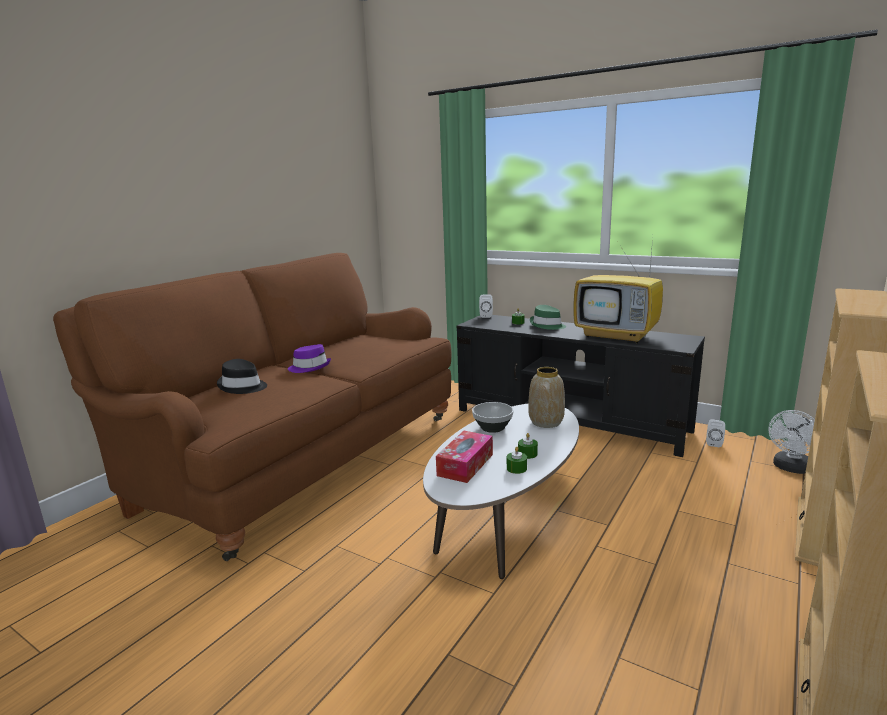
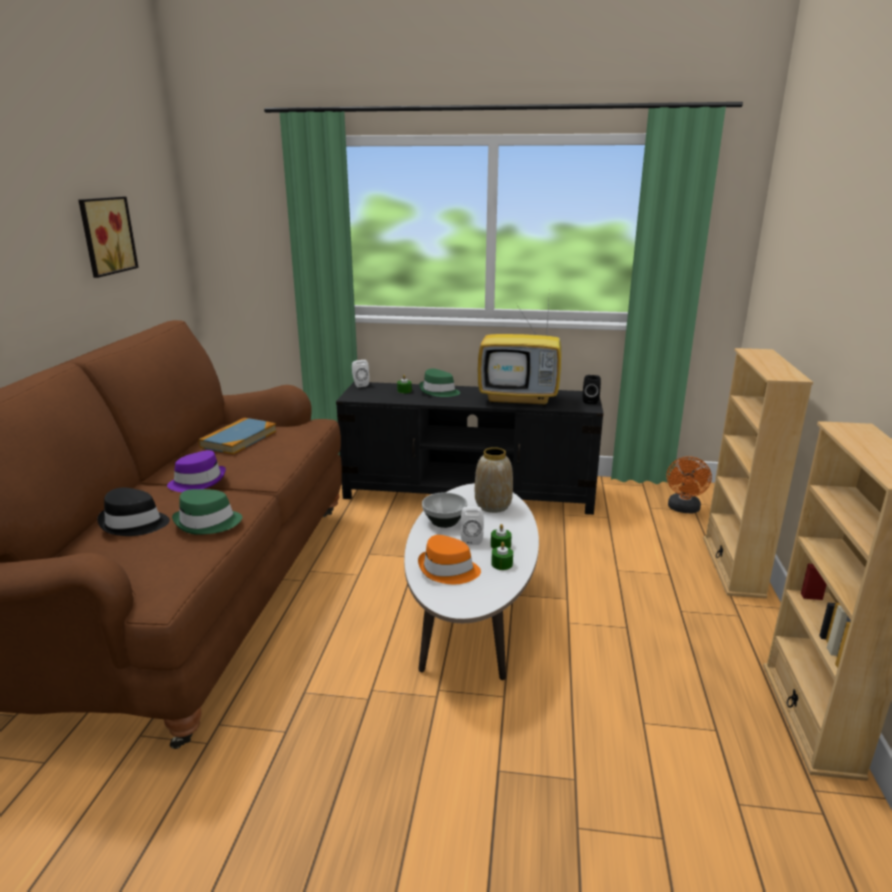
camera: 25 degrees left, 5 degrees up
tissue box [436,431,493,483] -> orange hat [418,535,481,584]
white speaker [706,420,725,447] -> white speaker moved to [461,507,484,545]
white fan [769,410,815,474] -> orange fan [666,456,712,513]
none -> picture [78,197,139,278]
none -> green hat [172,489,242,535]
none -> book [199,418,277,454]
none -> black speaker [583,375,601,404]

